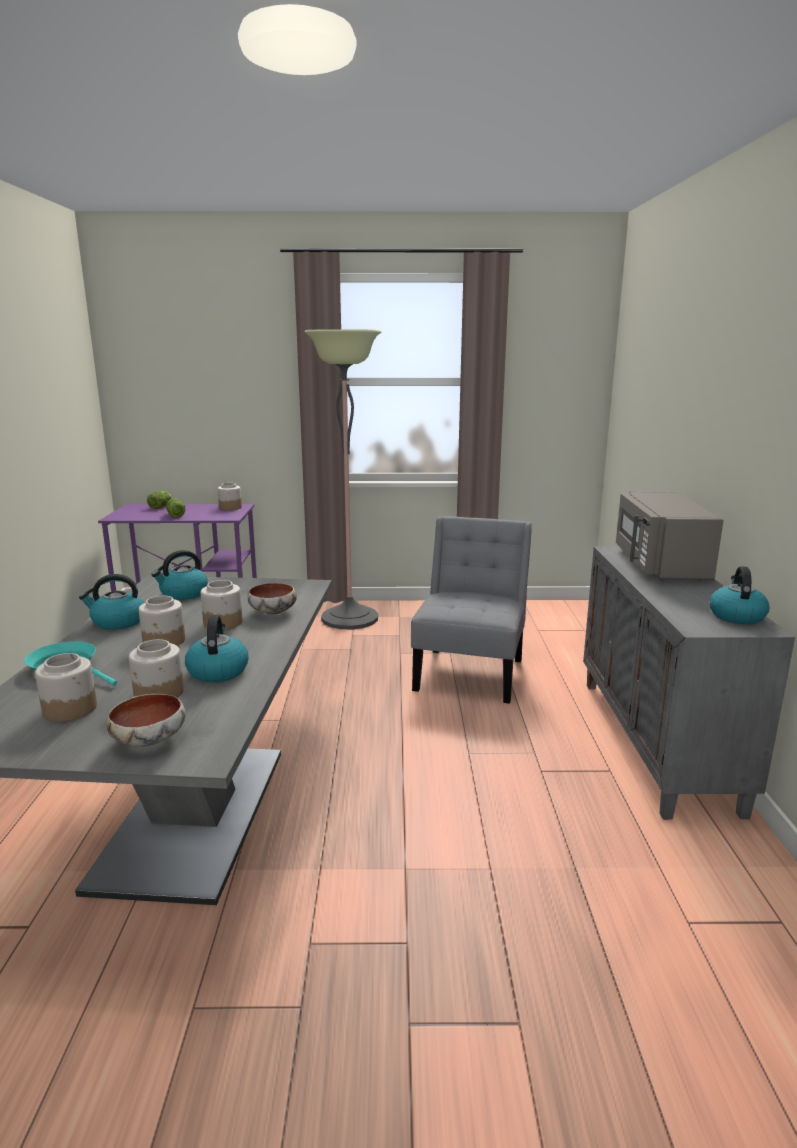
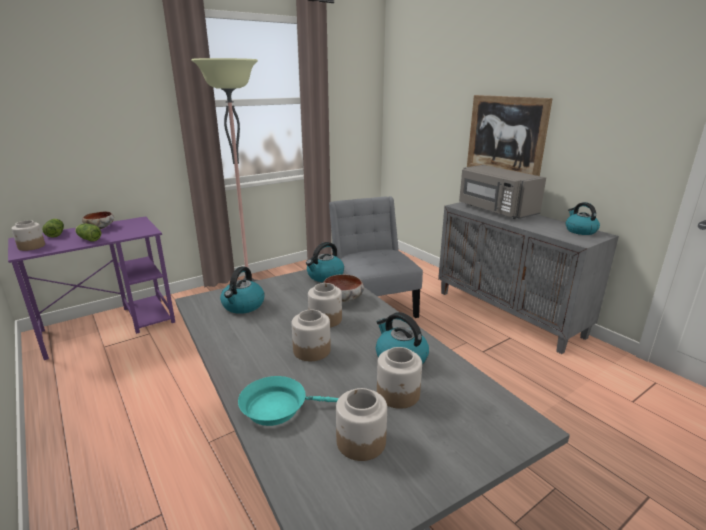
camera: 35 degrees left, 5 degrees up
kettle [79,574,144,630] -> kettle moved to [306,242,344,282]
bowl [106,694,185,747] -> bowl moved to [82,212,114,229]
jar [218,483,242,511] -> jar moved to [11,220,45,251]
none -> picture [467,95,553,176]

